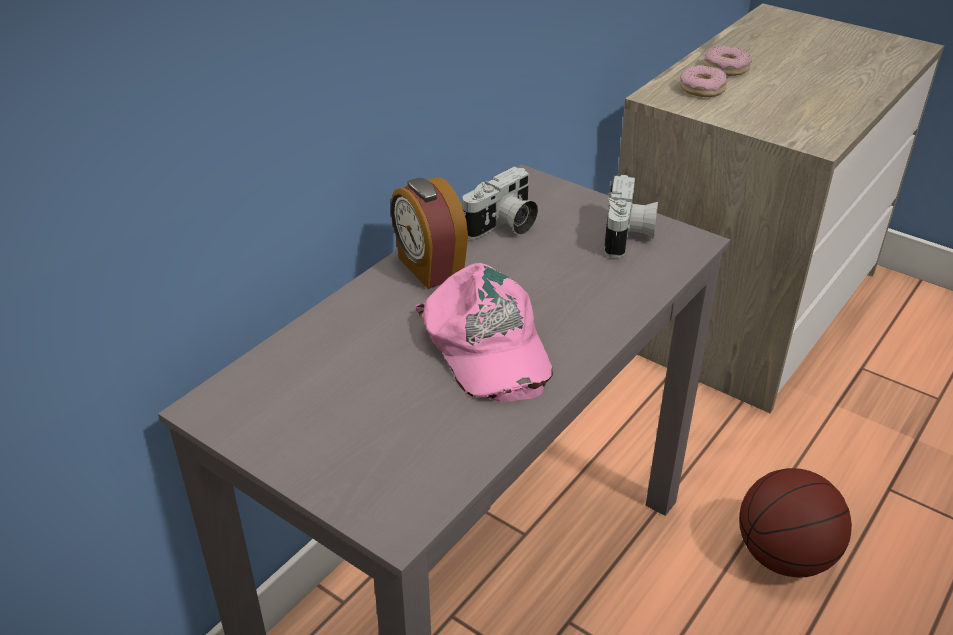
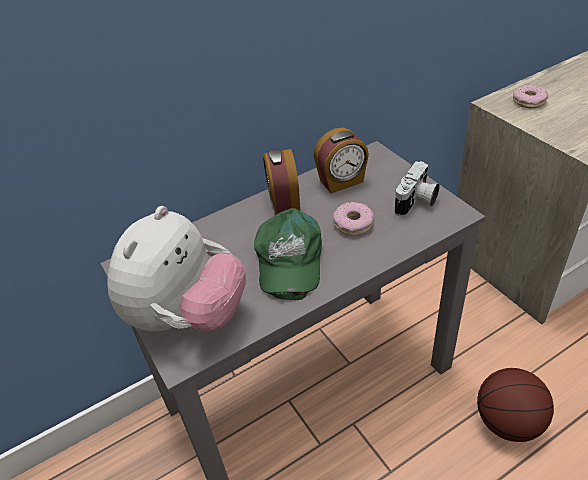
camera: 25 degrees right, 5 degrees up
pink cap [415,263,553,402] -> green cap [254,208,322,300]
camera [463,166,538,239] -> alarm clock [314,128,369,193]
donut [704,46,752,76] -> donut moved to [333,202,374,236]
none -> plush toy [107,206,246,332]

